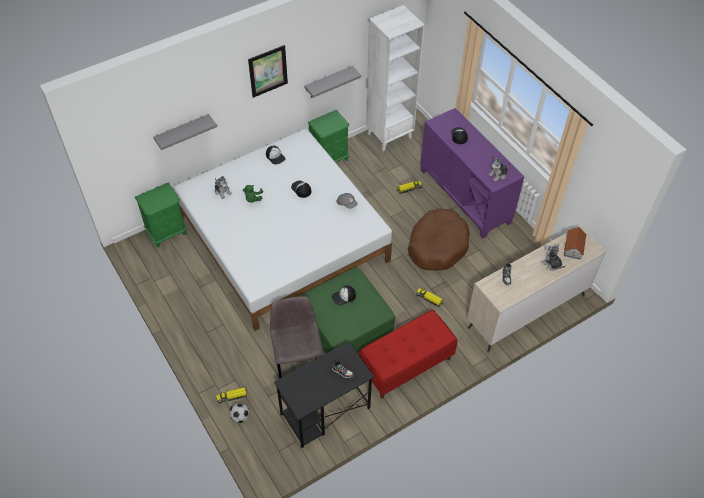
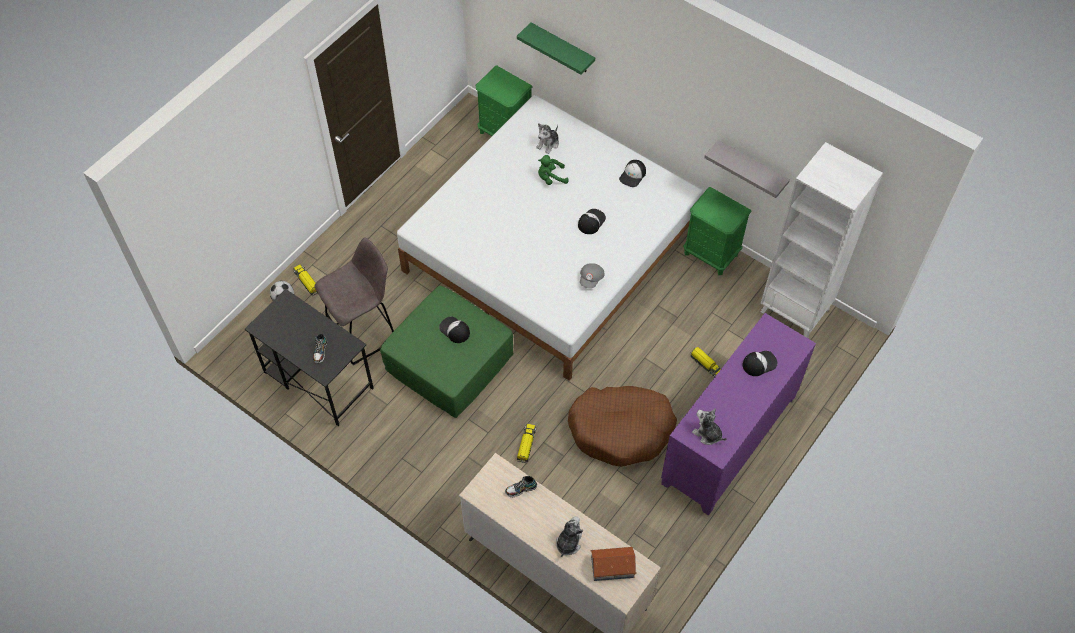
camera: 70 degrees right, 5 degrees up
grey shelf [153,114,217,150] -> green shelf [517,22,595,75]
picture [248,45,288,98] -> none
red bench [359,310,458,399] -> none

